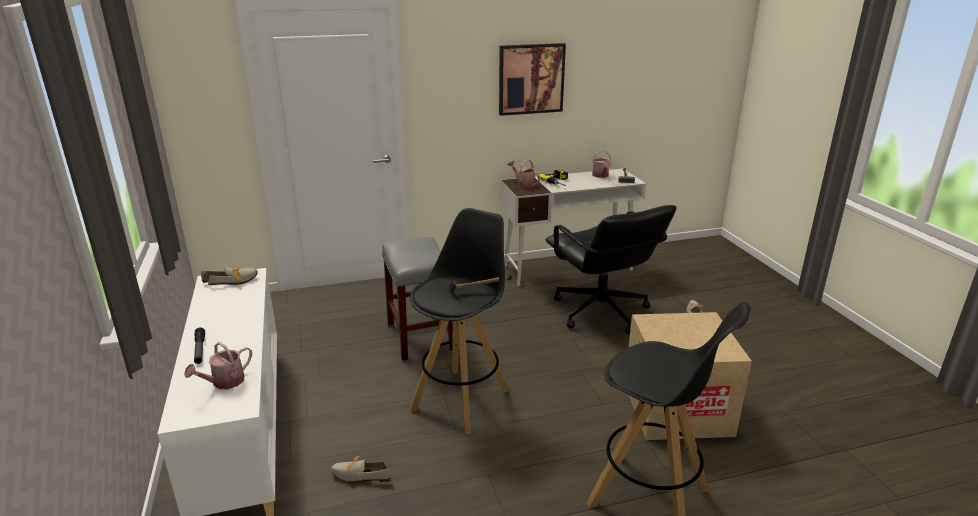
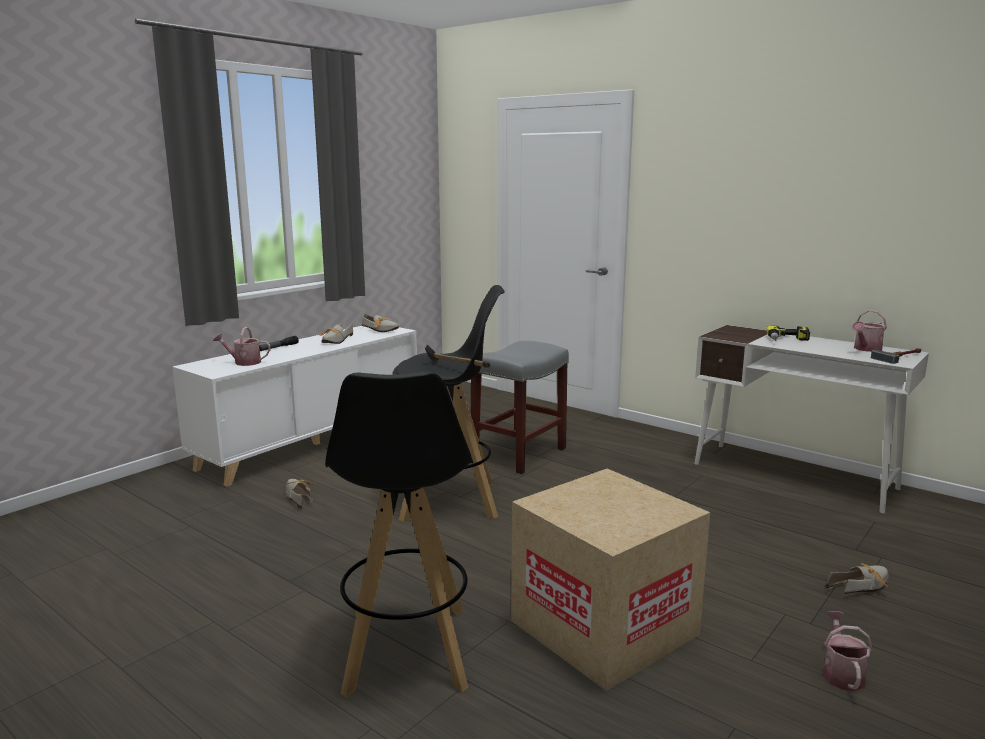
camera: 55 degrees right, 10 degrees down
picture [499,43,566,116] -> none
watering can [508,160,540,188] -> watering can moved to [822,611,873,691]
black office chair [545,205,677,334] -> none
none -> shoe [320,322,353,344]

